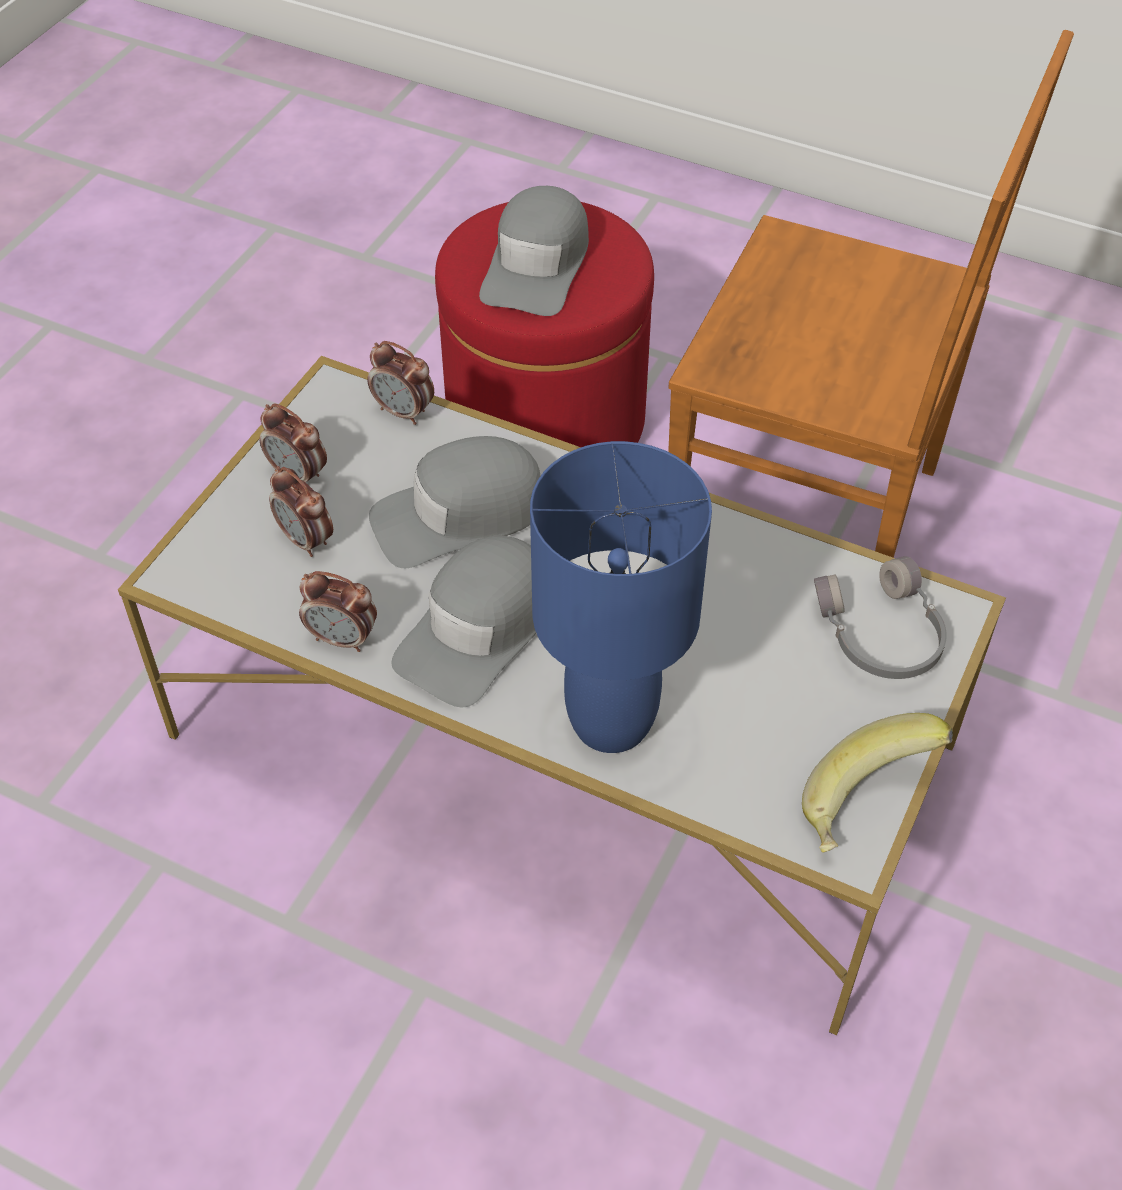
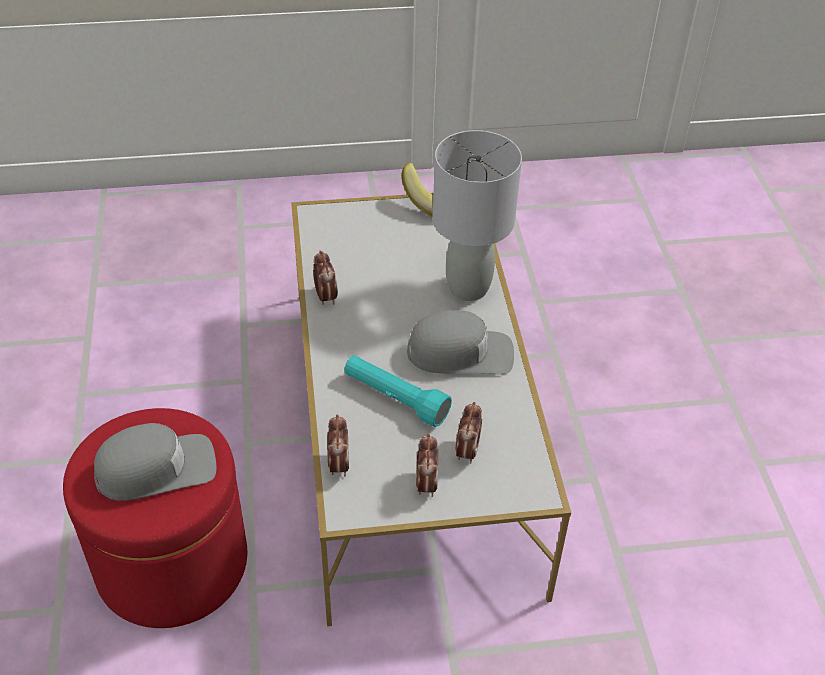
camera: 125 degrees left, 5 degrees down
alarm clock [299,571,377,652] -> alarm clock moved to [313,250,338,305]
grey cap [369,436,540,569] -> turquoise flashlight [344,355,452,427]
blue table lamp [530,441,712,753] -> grey table lamp [432,130,522,301]
brown chair [668,30,1074,558] -> none
grey headphones [814,556,947,679] -> none

